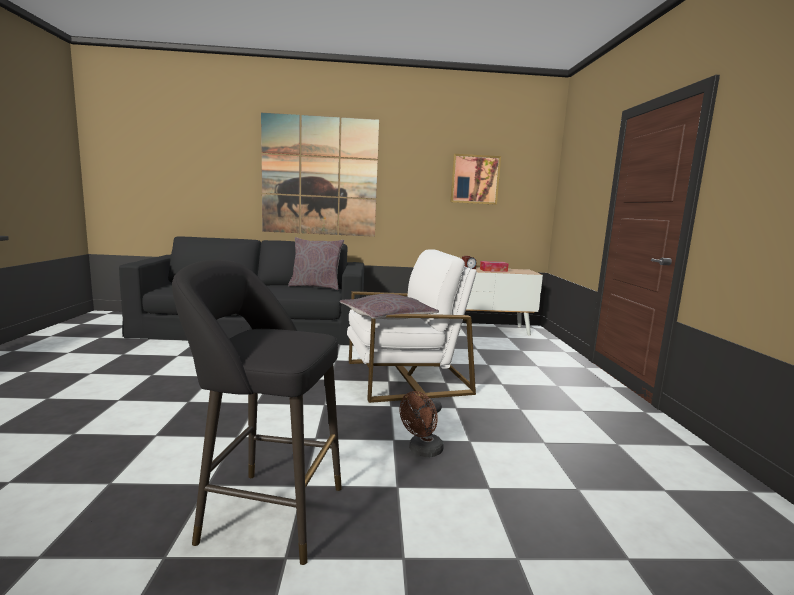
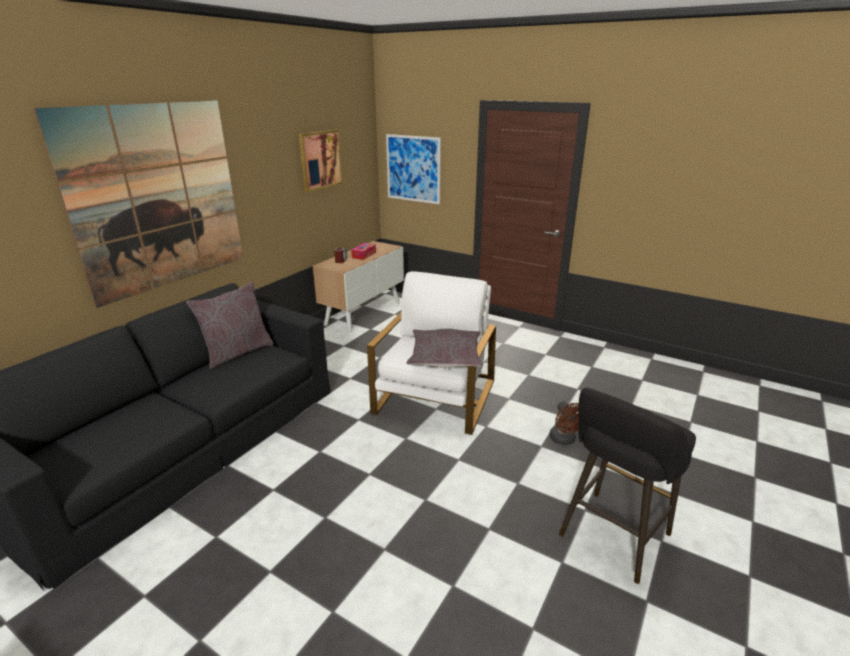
camera: 55 degrees left, 15 degrees up
none -> picture [386,134,441,204]

